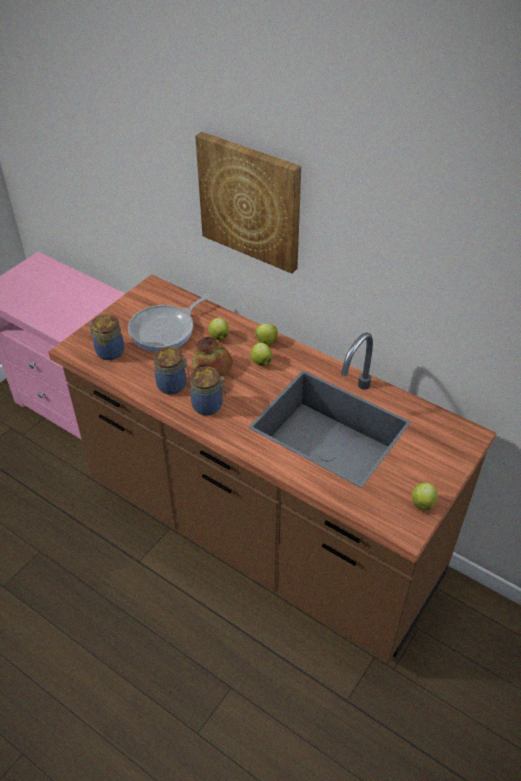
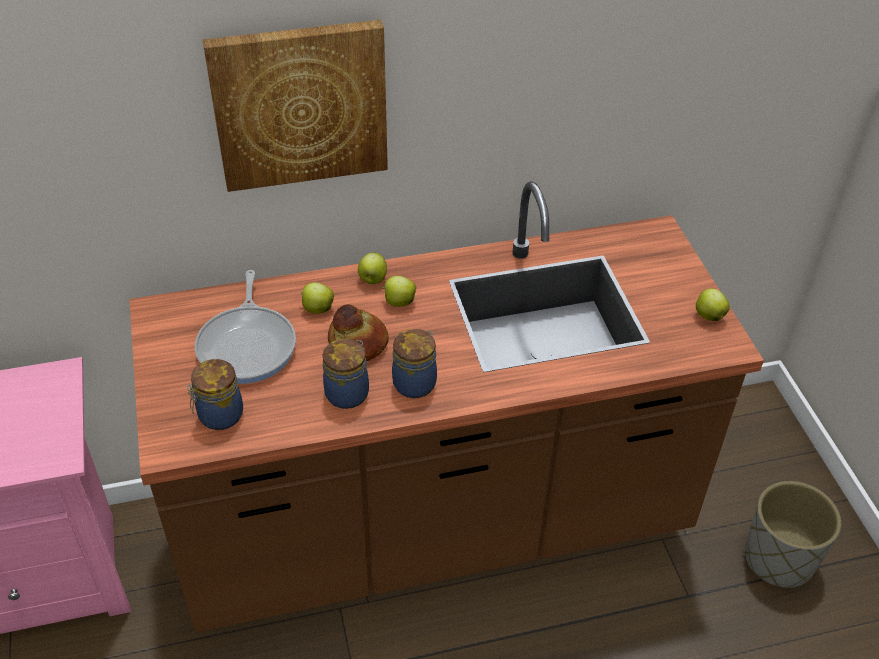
camera: 50 degrees left, 0 degrees up
none -> grey planter [745,481,841,589]

